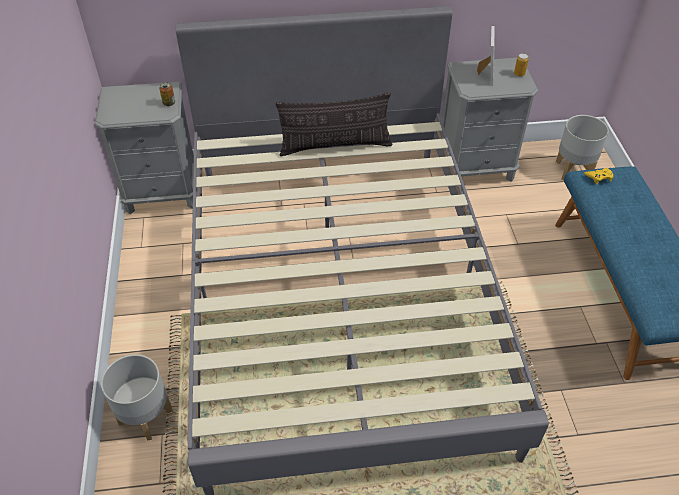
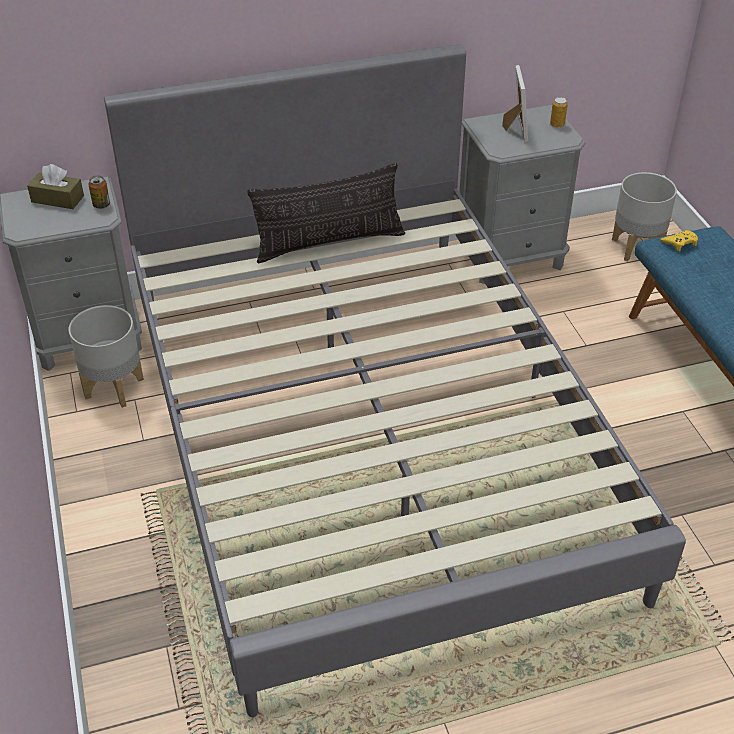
camera: 10 degrees left, 5 degrees down
grey planter [101,354,173,441] -> grey planter moved to [69,305,144,408]
none -> brown tissue box [27,164,84,209]

